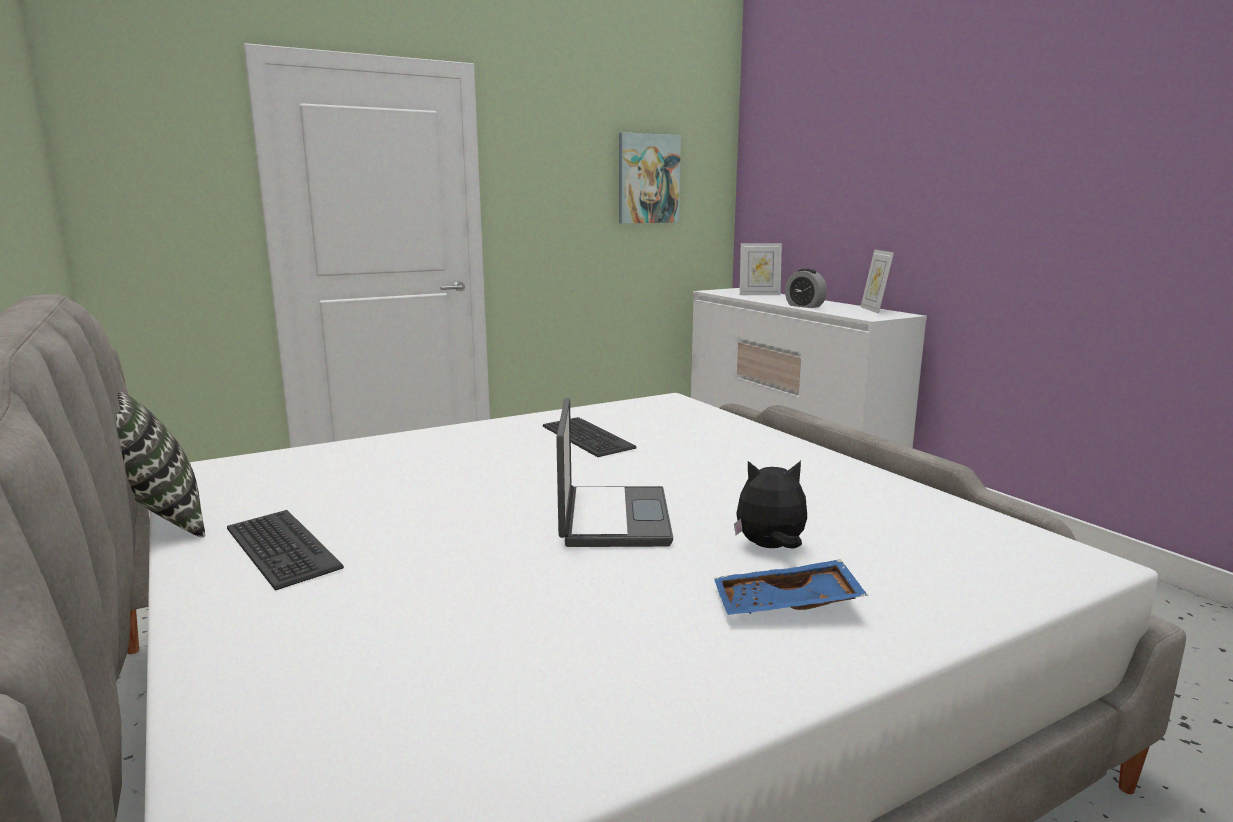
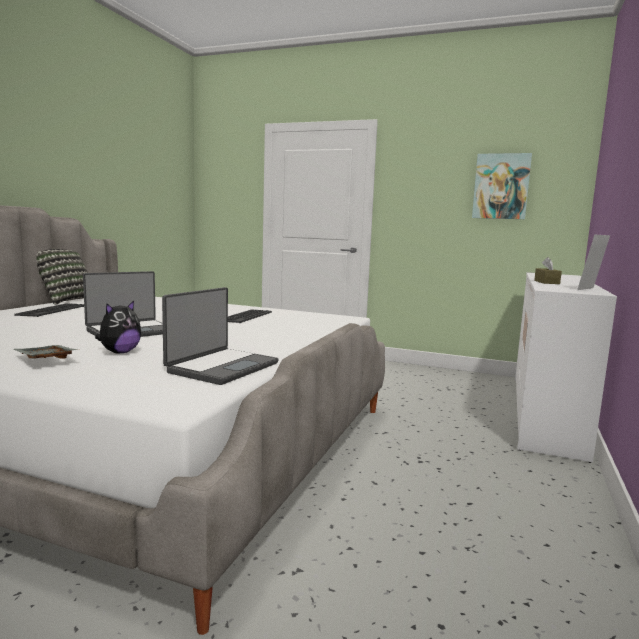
camera: 50 degrees right, 5 degrees down
blue tray [714,559,868,615] -> grey tray [14,345,79,359]
plush toy [734,461,807,549] -> plush toy turned 75 degrees clockwise [95,301,141,353]
picture frame [740,243,782,295] -> none
alarm clock [785,269,827,308] -> brown tissue box [534,257,562,284]
none -> laptop [162,287,278,385]

